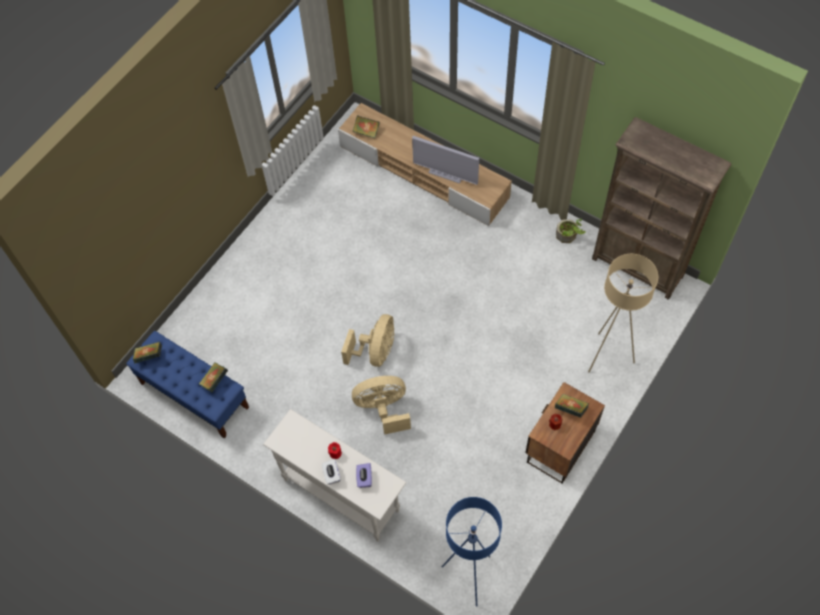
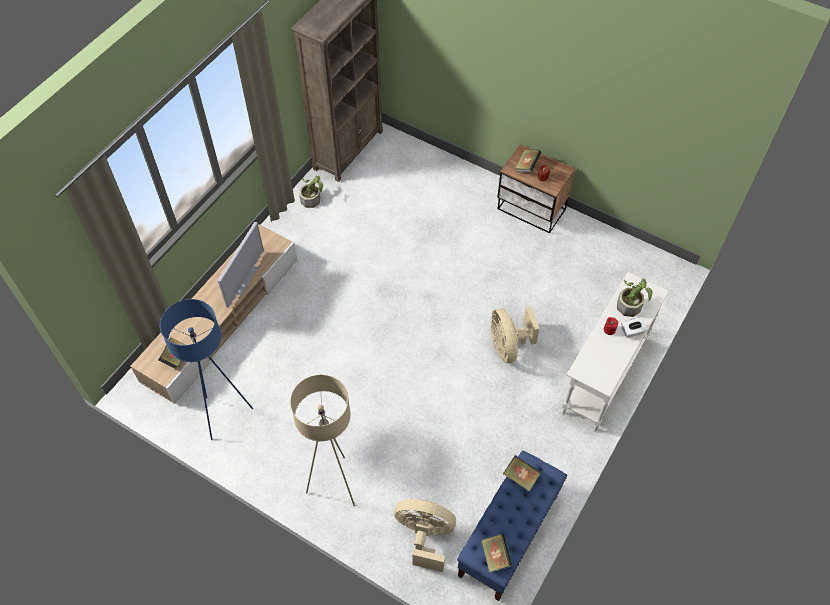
camera: 95 degrees left, 5 degrees down
beige fan [341,314,394,367] -> beige fan moved to [394,499,456,572]
purple tissue box [356,463,372,488] -> potted plant [617,278,653,317]
blue floor lamp [442,497,502,607] -> blue floor lamp moved to [160,299,253,440]
beige floor lamp [588,254,658,372] -> beige floor lamp moved to [290,375,355,506]

